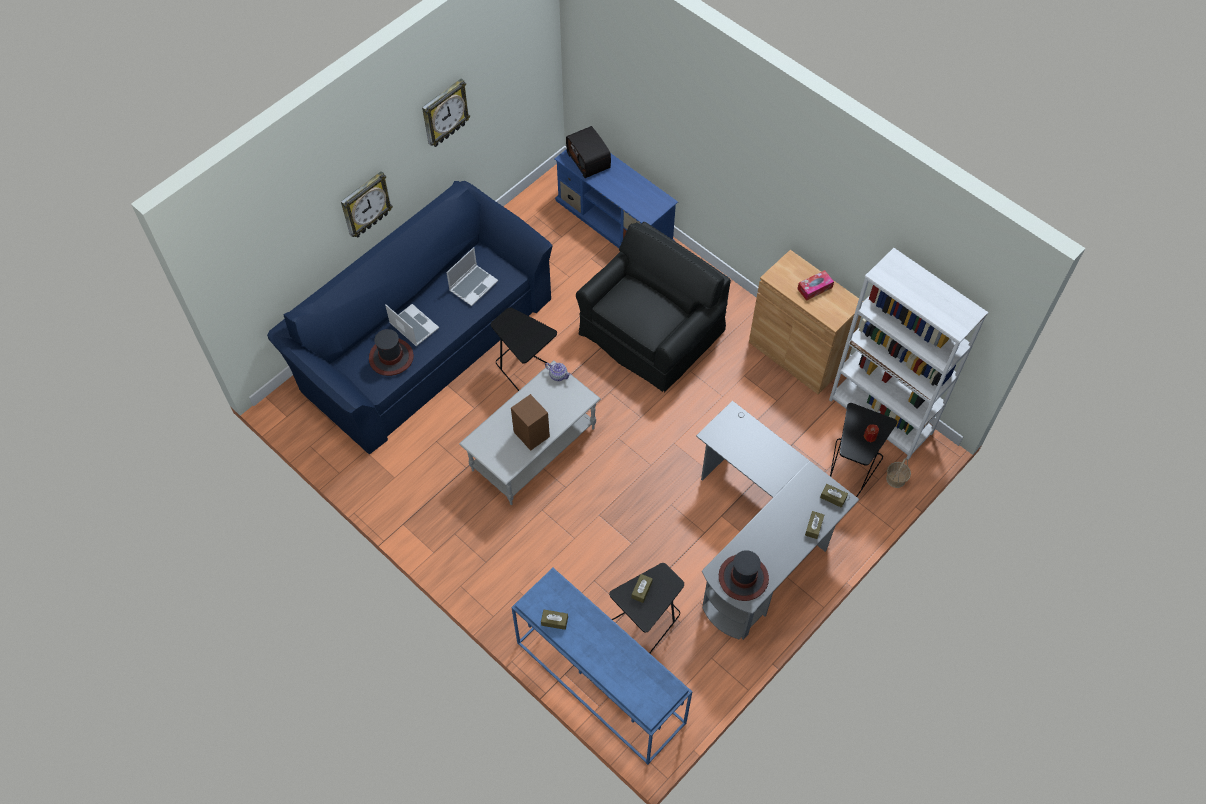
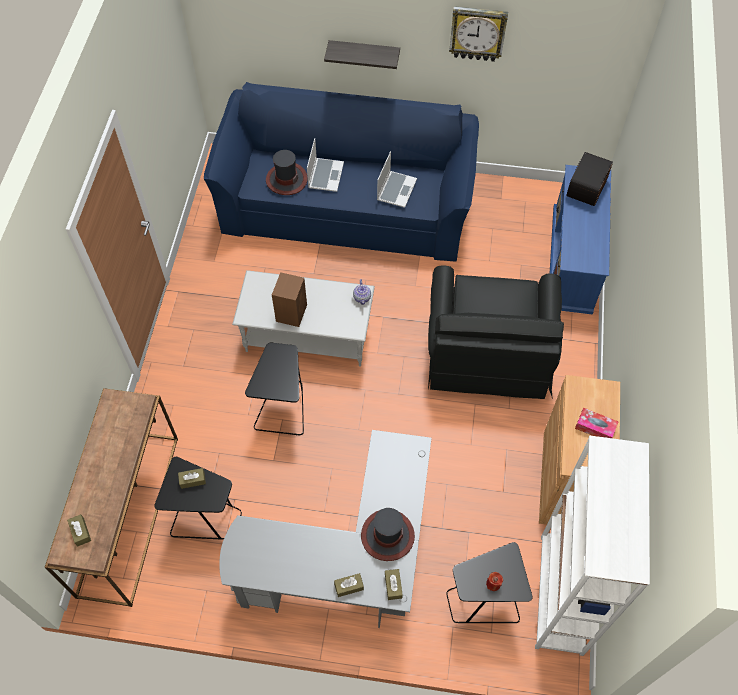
camera: 55 degrees right, 0 degrees up
wall clock [341,171,393,238] -> shelf [324,40,400,69]
laptop [446,247,498,306] -> laptop turned 75 degrees counterclockwise [377,151,417,208]
black side table [491,307,557,391] -> black side table moved to [245,343,304,435]
blue console table [511,568,692,765] -> brown console table [45,388,178,607]
brown tissue box [541,610,568,630] -> brown tissue box moved to [67,514,91,546]
black armchair [576,222,731,393] -> black armchair turned 90 degrees clockwise [428,265,564,399]
hat [719,550,769,601] -> hat moved to [361,508,415,561]
basket [886,458,911,488] -> none

